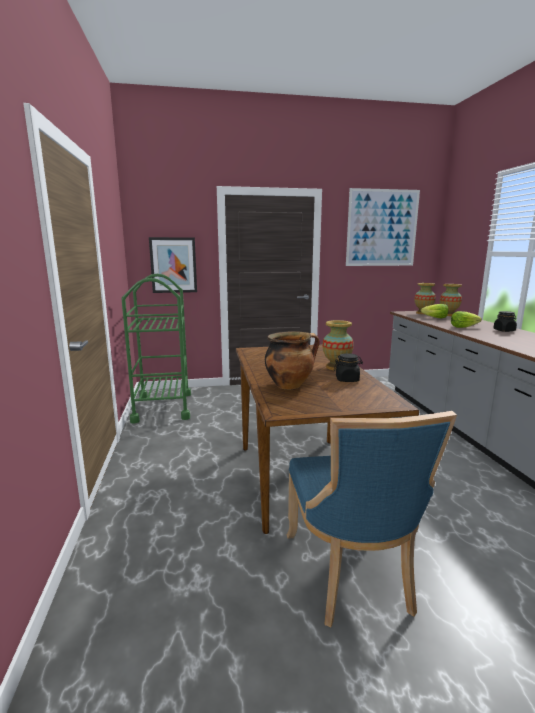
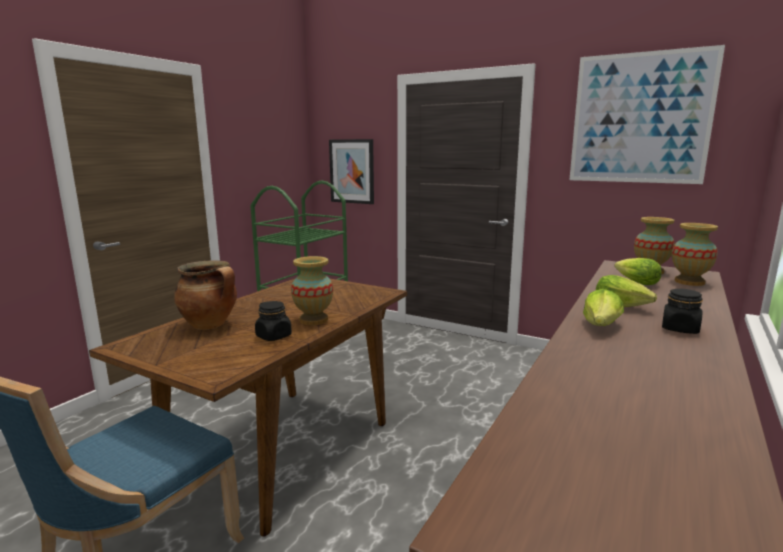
camera: 40 degrees right, 0 degrees up
none -> lettuce [583,289,624,326]

